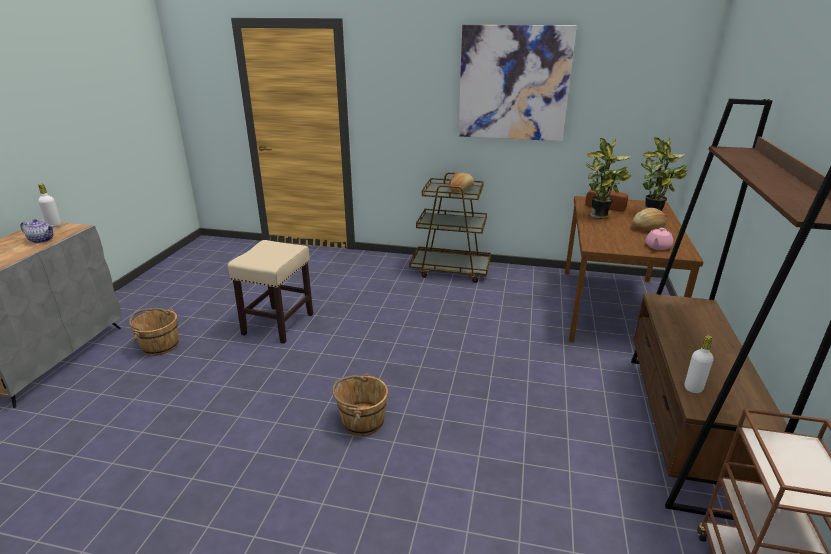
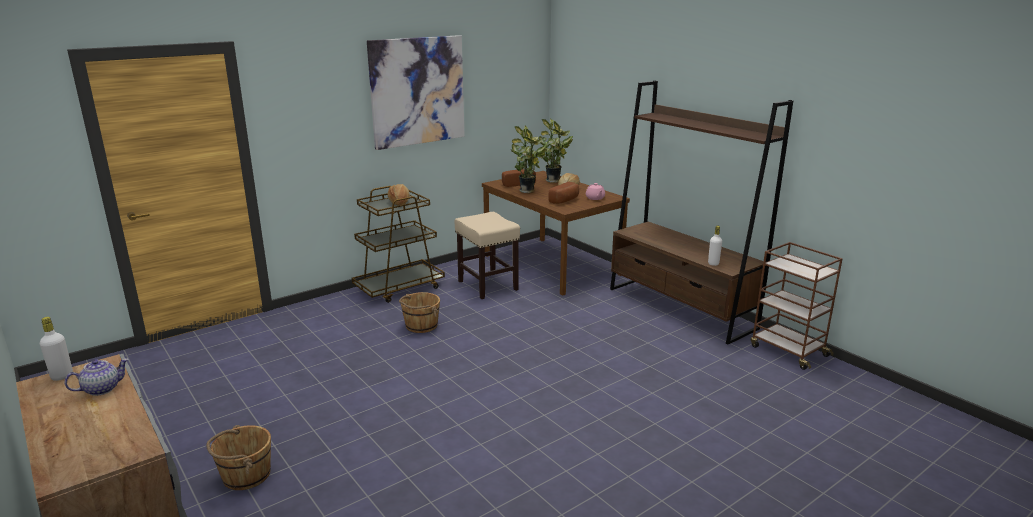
camera: 50 degrees left, 5 degrees down
beige stool [228,240,313,344] -> beige stool moved to [454,212,520,299]
brown bucket [332,373,388,436] -> brown bucket moved to [399,292,440,333]
none -> bread [549,182,579,204]

